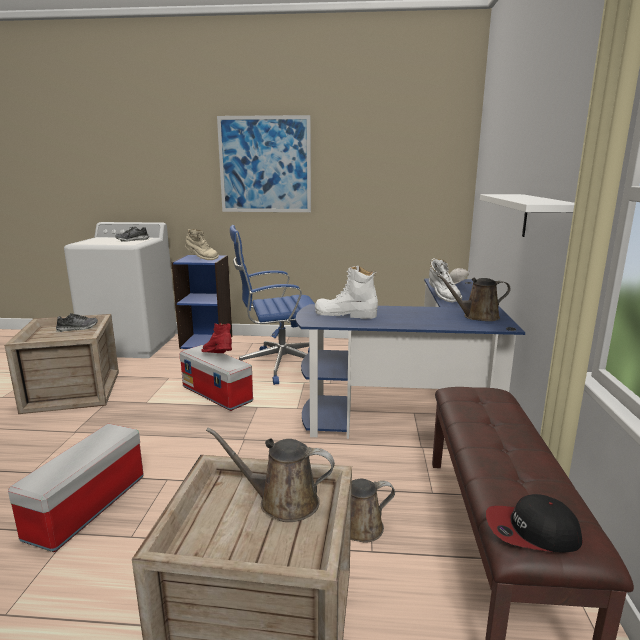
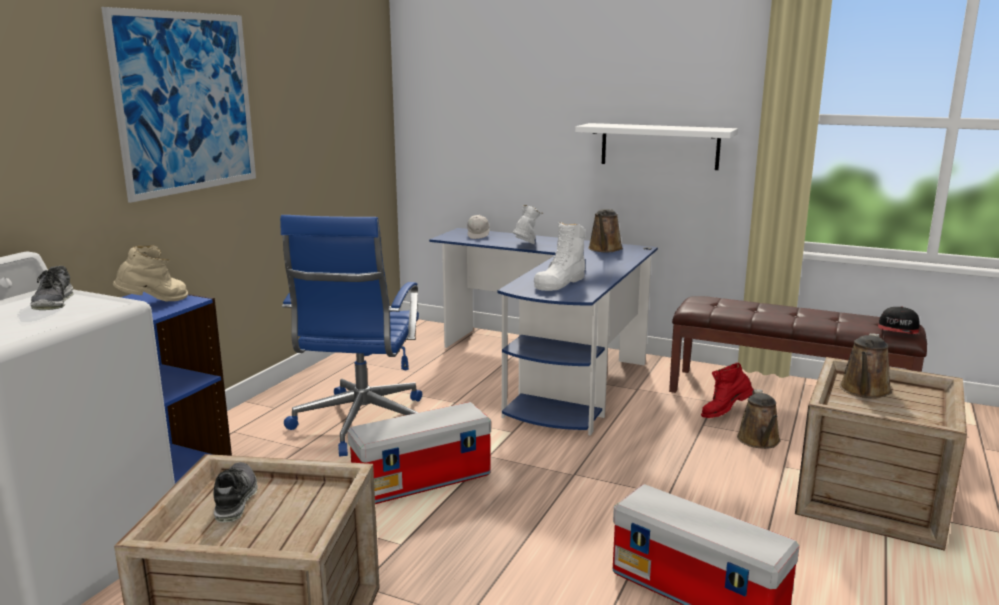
camera: 70 degrees left, 0 degrees up
red boot [201,323,232,353] -> red boot moved to [701,363,754,418]
white boot [429,259,462,303] -> white boot turned 75 degrees counterclockwise [513,205,543,244]

